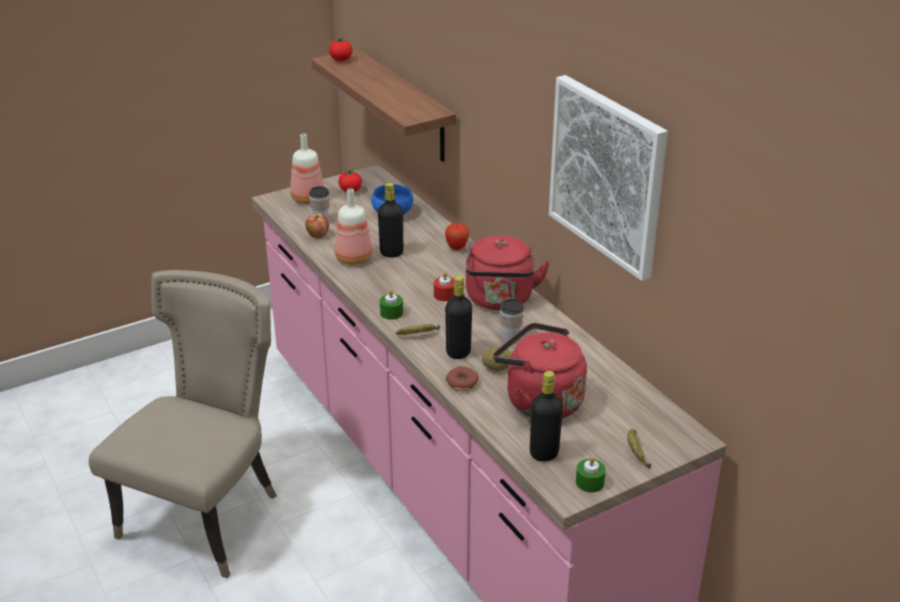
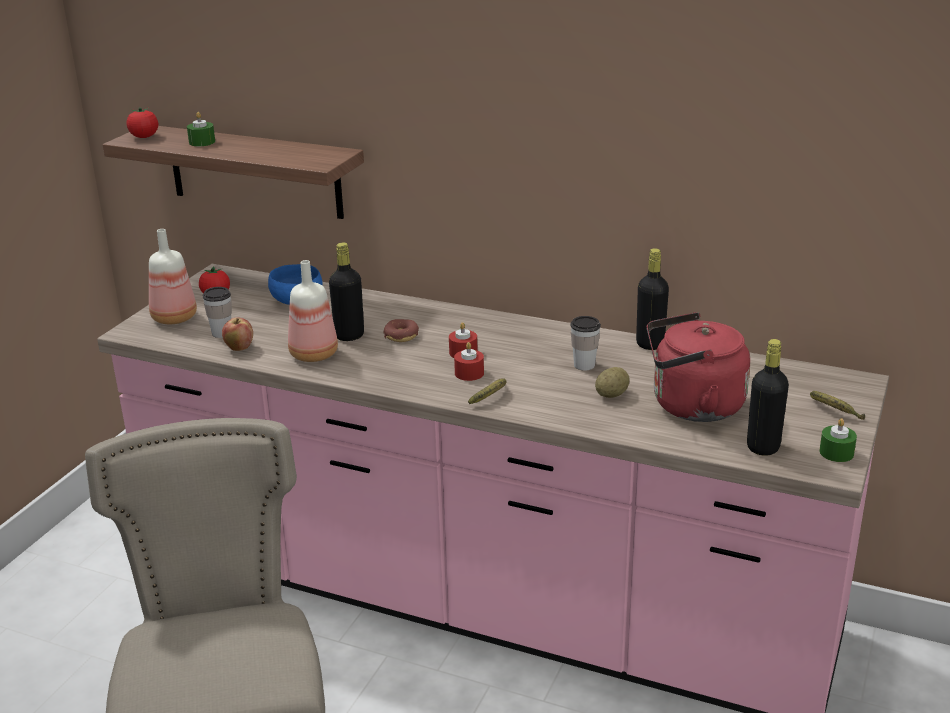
camera: 35 degrees left, 5 degrees down
green candle [380,289,403,320] -> green candle moved to [187,112,215,146]
apple [445,223,469,250] -> none
black bottle [445,276,472,359] -> black bottle moved to [636,248,669,350]
donut [446,366,479,391] -> donut moved to [383,319,419,342]
red kettle [466,235,550,310] -> none
picture [549,75,668,281] -> none
none -> red candle [454,342,484,381]

